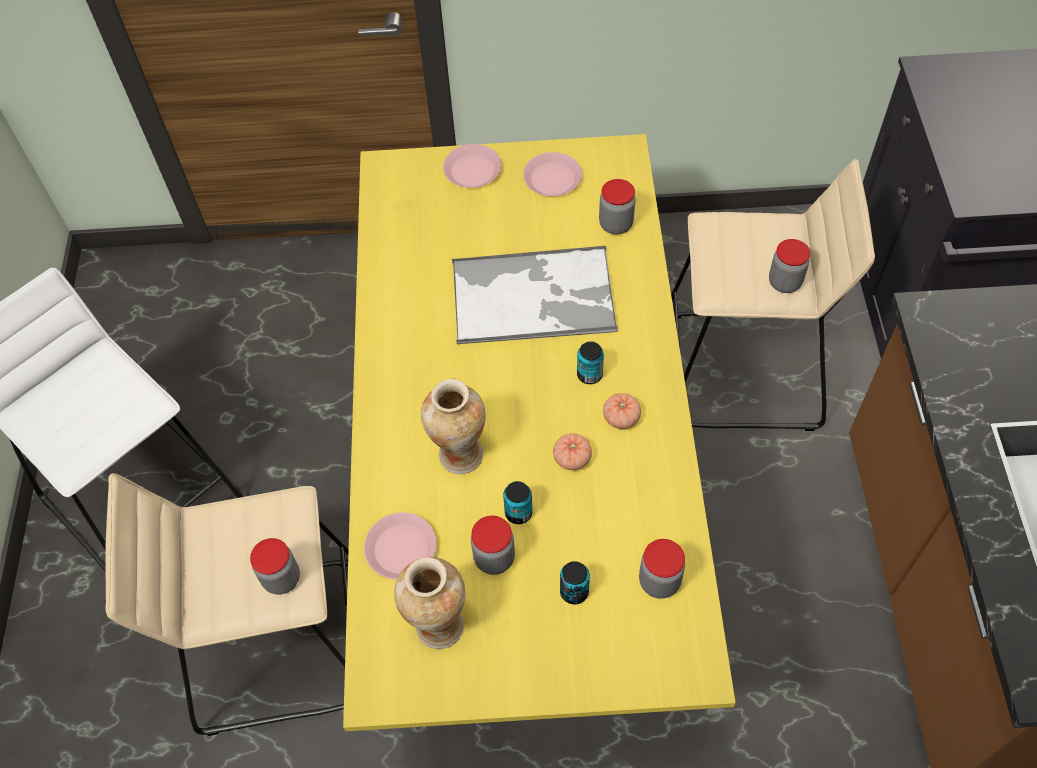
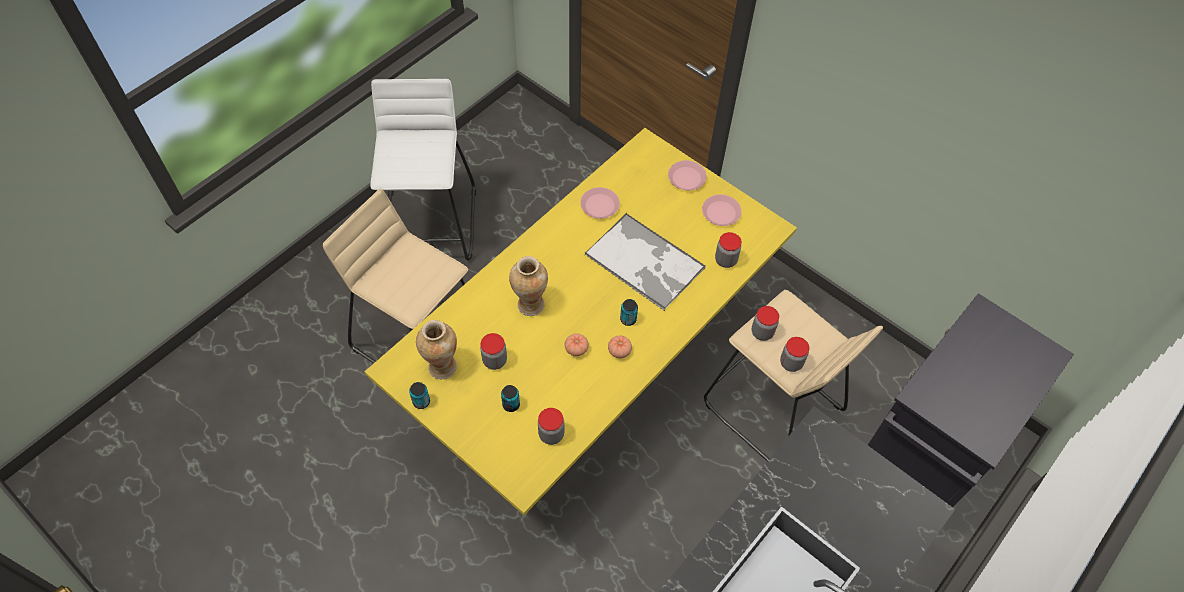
camera: 40 degrees right, 0 degrees up
jar [250,538,300,594] -> jar moved to [752,306,779,341]
pink plate [364,512,437,580] -> pink plate moved to [580,187,620,219]
can [503,481,533,524] -> can moved to [409,382,430,409]

